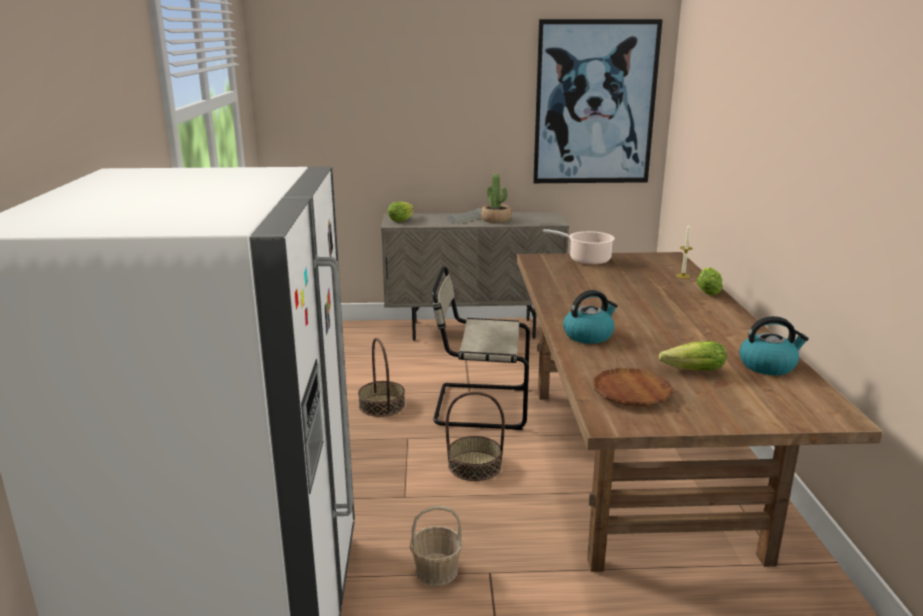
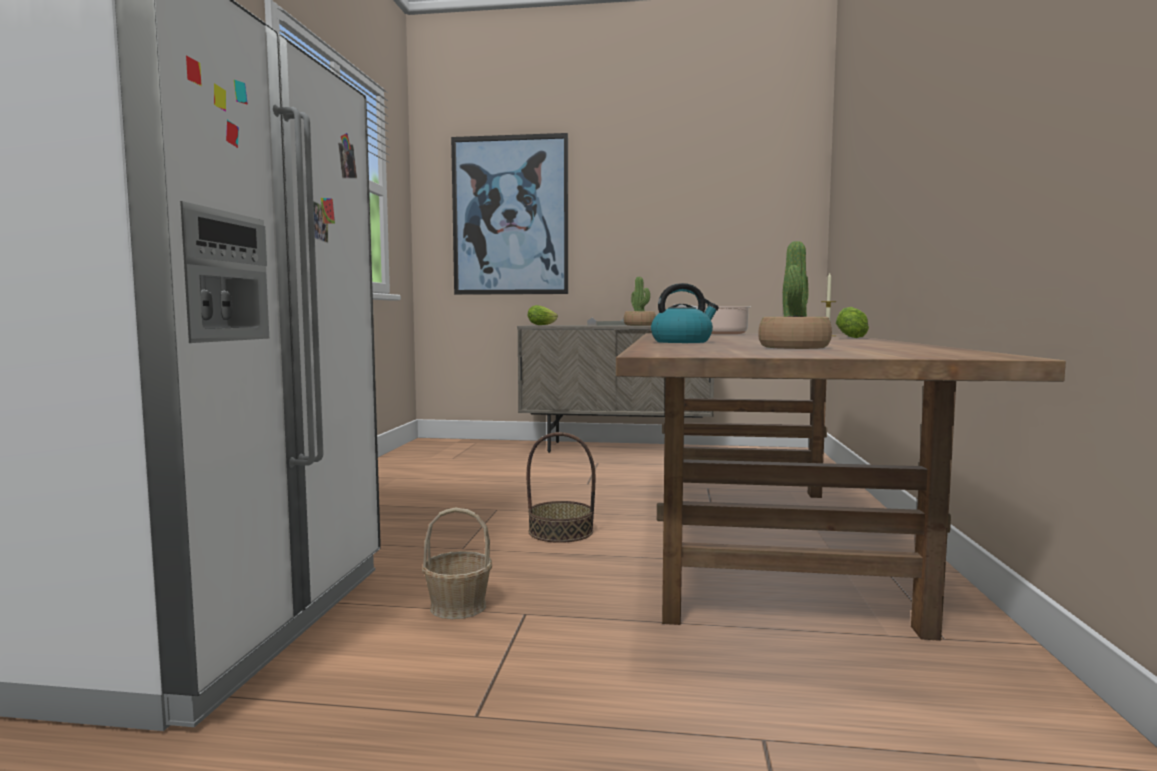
camera: 10 degrees right, 15 degrees down
basket [358,338,405,417] -> none
beige chair [432,266,530,430] -> none
picture [533,19,663,183] -> picture moved to [451,133,568,295]
brown plate [593,368,673,406] -> none
lettuce [659,341,726,371] -> potted plant [758,241,832,349]
kettle [739,316,809,375] -> none

